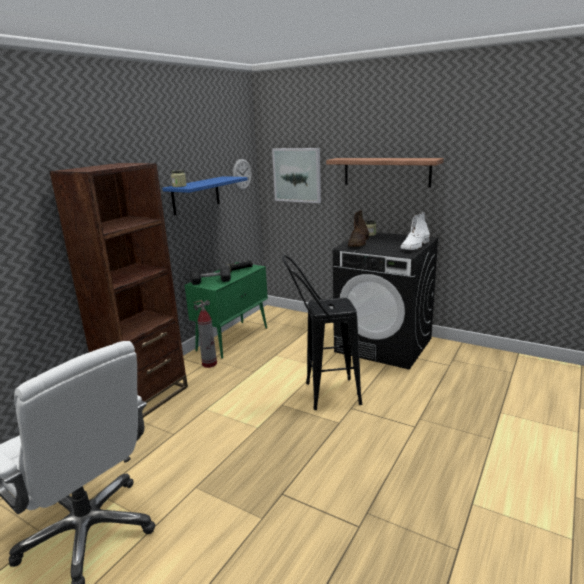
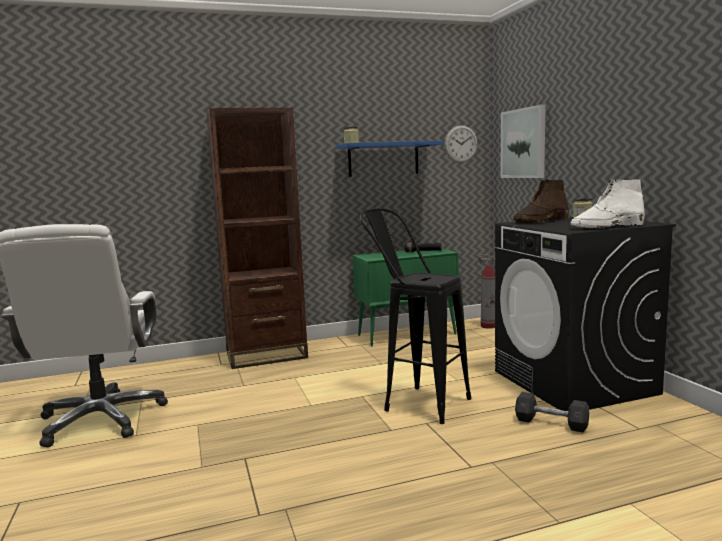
camera: 40 degrees right, 10 degrees down
grey dumbbell [190,265,231,285] -> grey dumbbell moved to [515,392,589,432]
fire extinguisher [193,300,217,368] -> fire extinguisher moved to [479,254,495,329]
shelf [326,158,444,188] -> none

